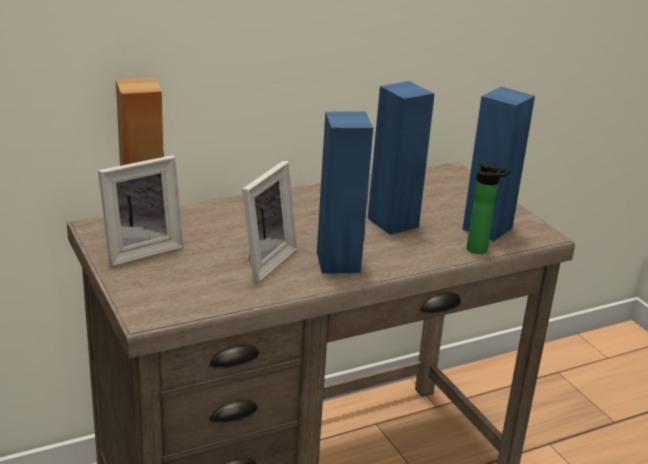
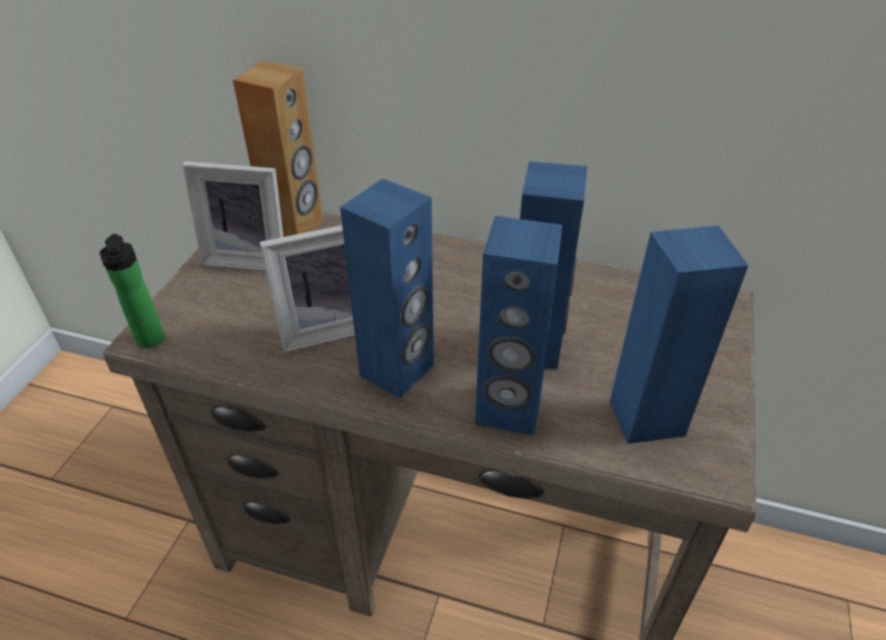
camera: 45 degrees right, 15 degrees up
bottle [467,162,510,254] -> bottle moved to [100,234,164,348]
none -> blue speaker [475,216,562,435]

